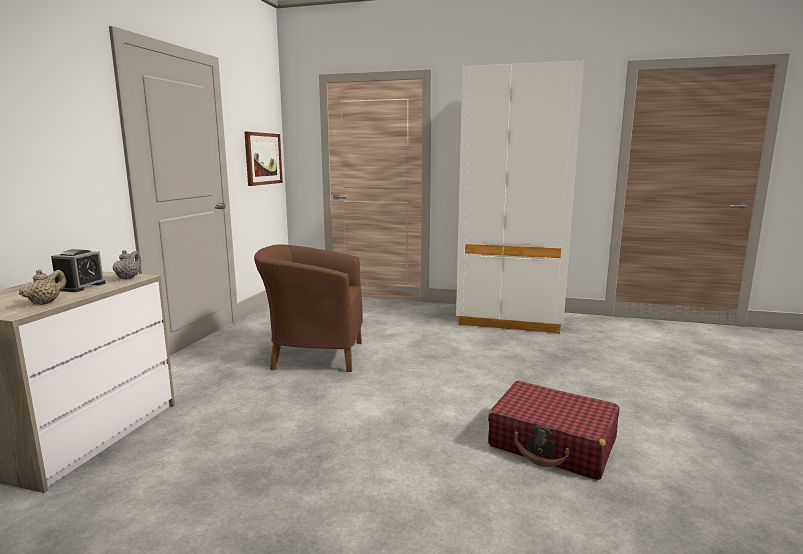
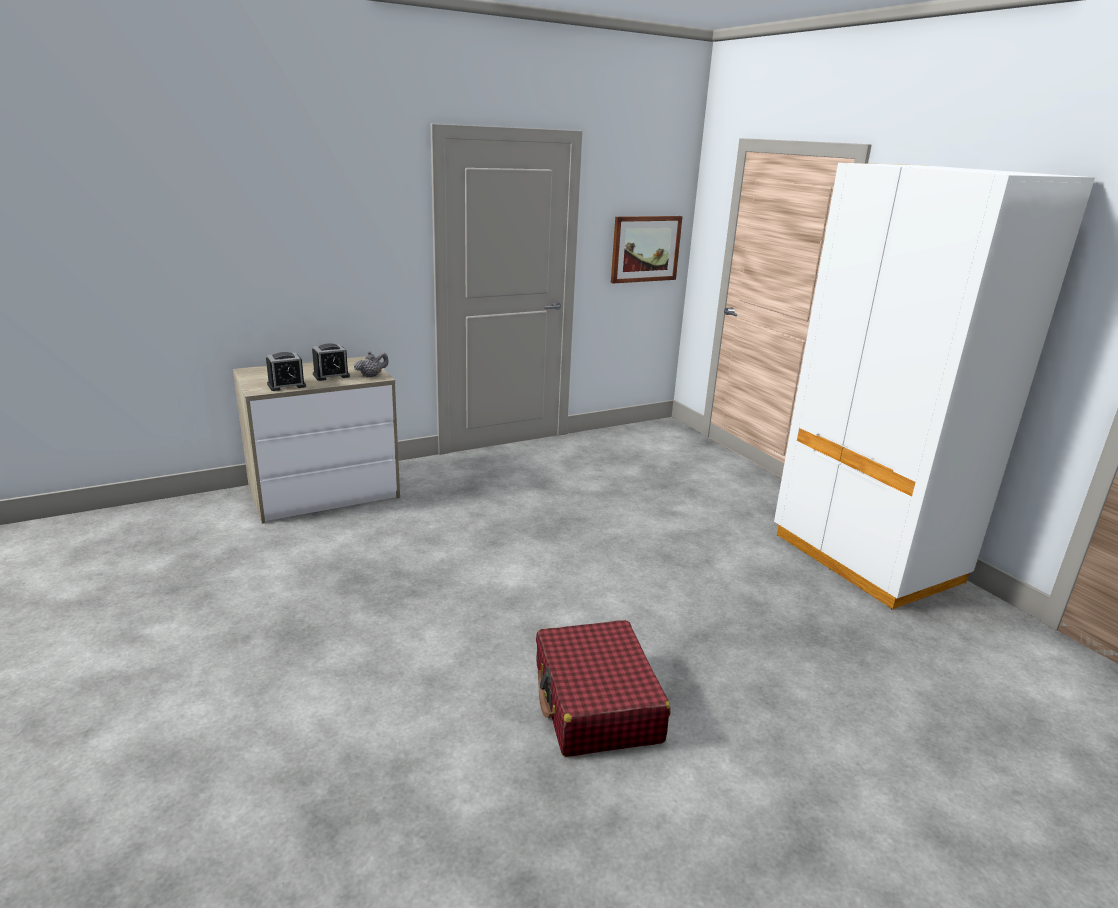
camera: 45 degrees right, 10 degrees up
beige teapot [19,269,66,305] -> alarm clock [266,352,306,391]
brown armchair [254,244,363,372] -> none

